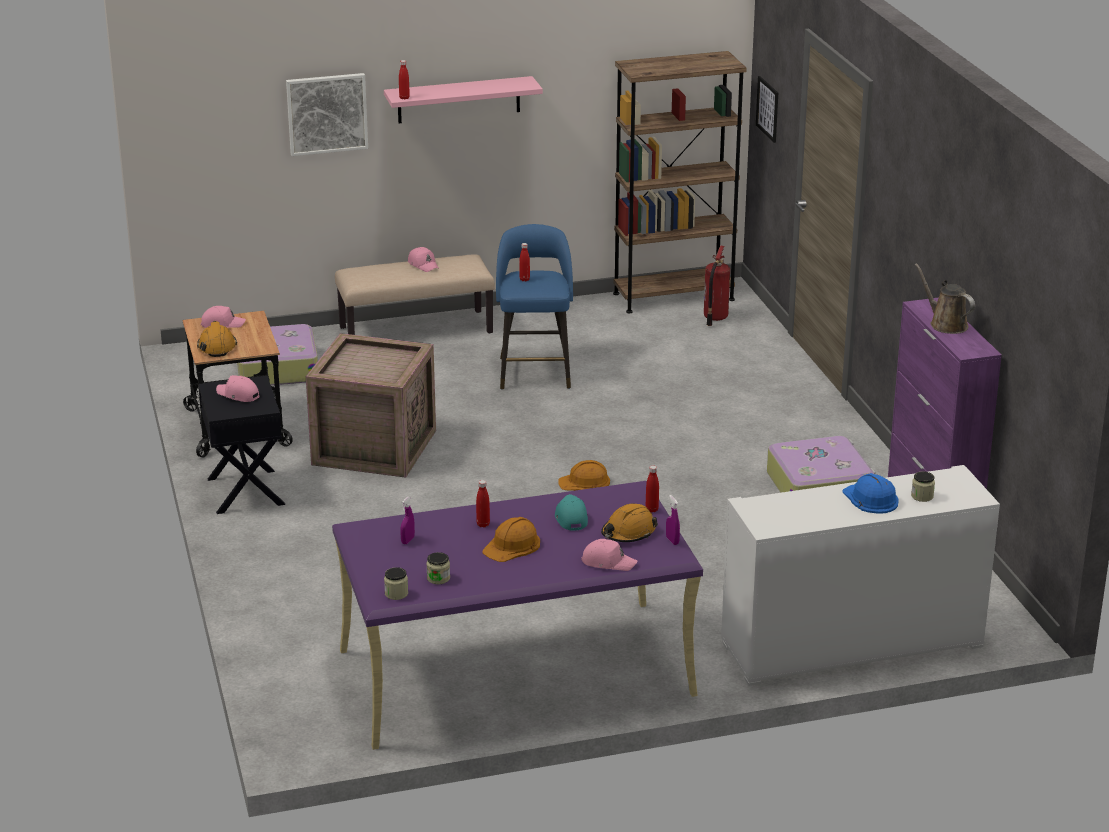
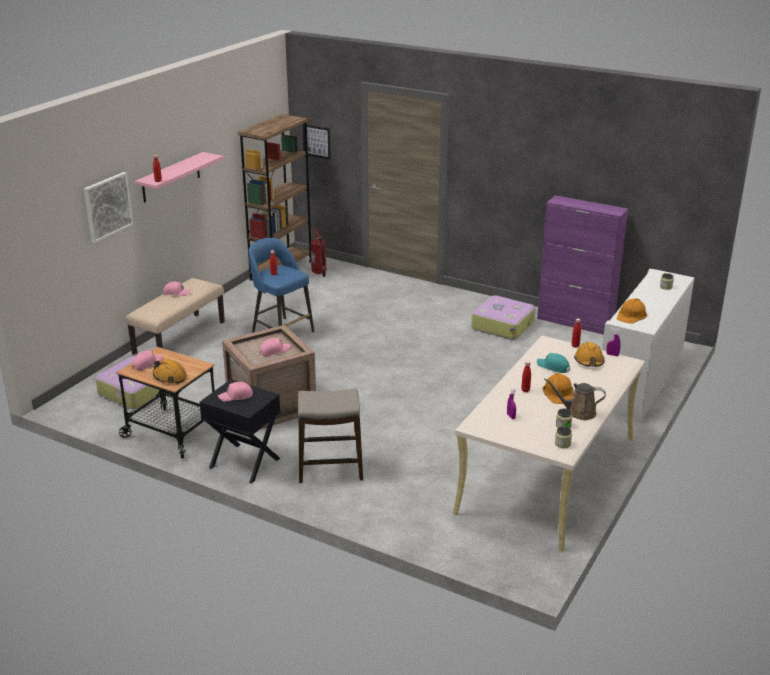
camera: 45 degrees left, 0 degrees up
purple desk [332,481,703,750] -> beige desk [453,336,645,552]
orange hard hat [558,460,610,491] -> orange hard hat moved to [617,298,647,324]
pink cap [581,539,637,571] -> pink cap moved to [260,338,290,356]
blue hard hat [843,473,899,514] -> none
brown watering can [915,263,975,334] -> brown watering can moved to [544,379,606,420]
none -> stool [298,389,363,483]

